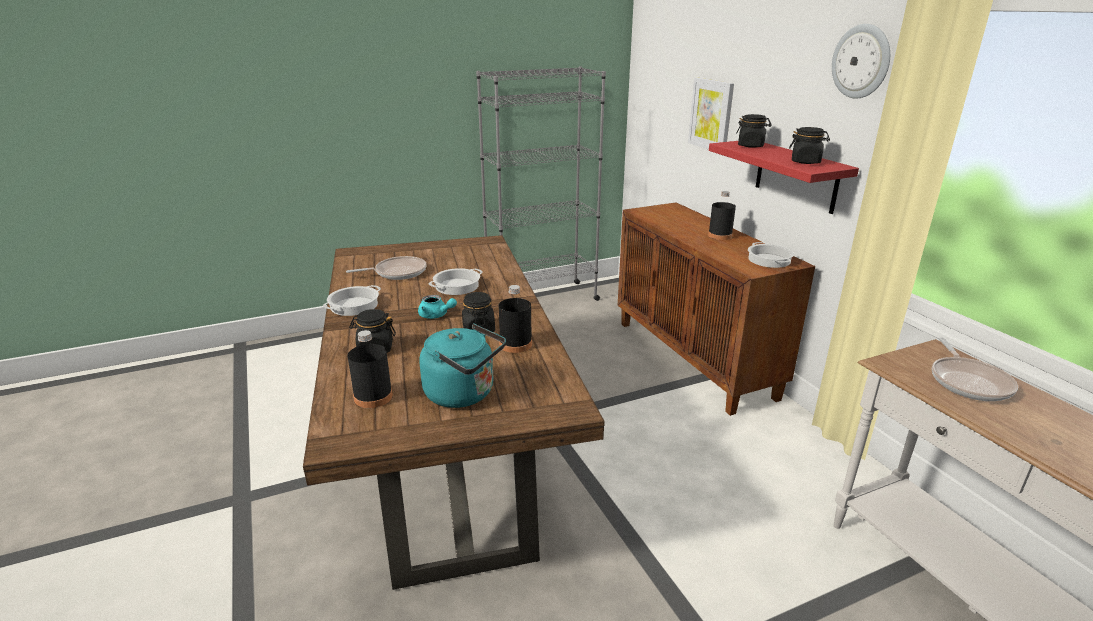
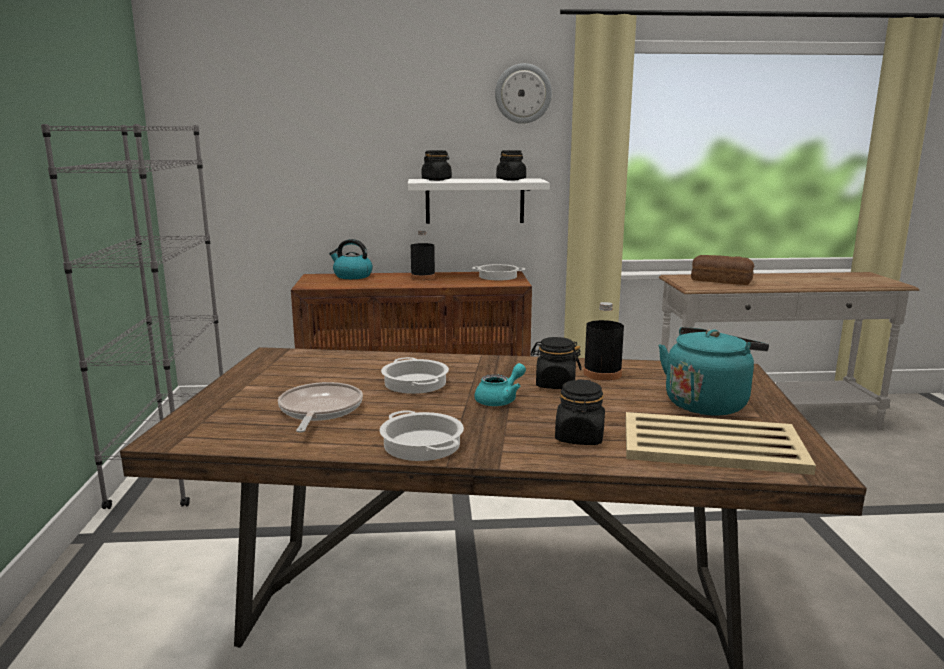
camera: 70 degrees left, 10 degrees down
black bottle [348,330,393,408] -> beige tray [625,412,816,475]
picture [688,78,734,149] -> none
red shelf [709,141,859,214] -> white shelf [408,178,550,224]
frying pan [932,337,1018,401] -> bread [691,255,755,285]
none -> kettle [329,239,373,279]

